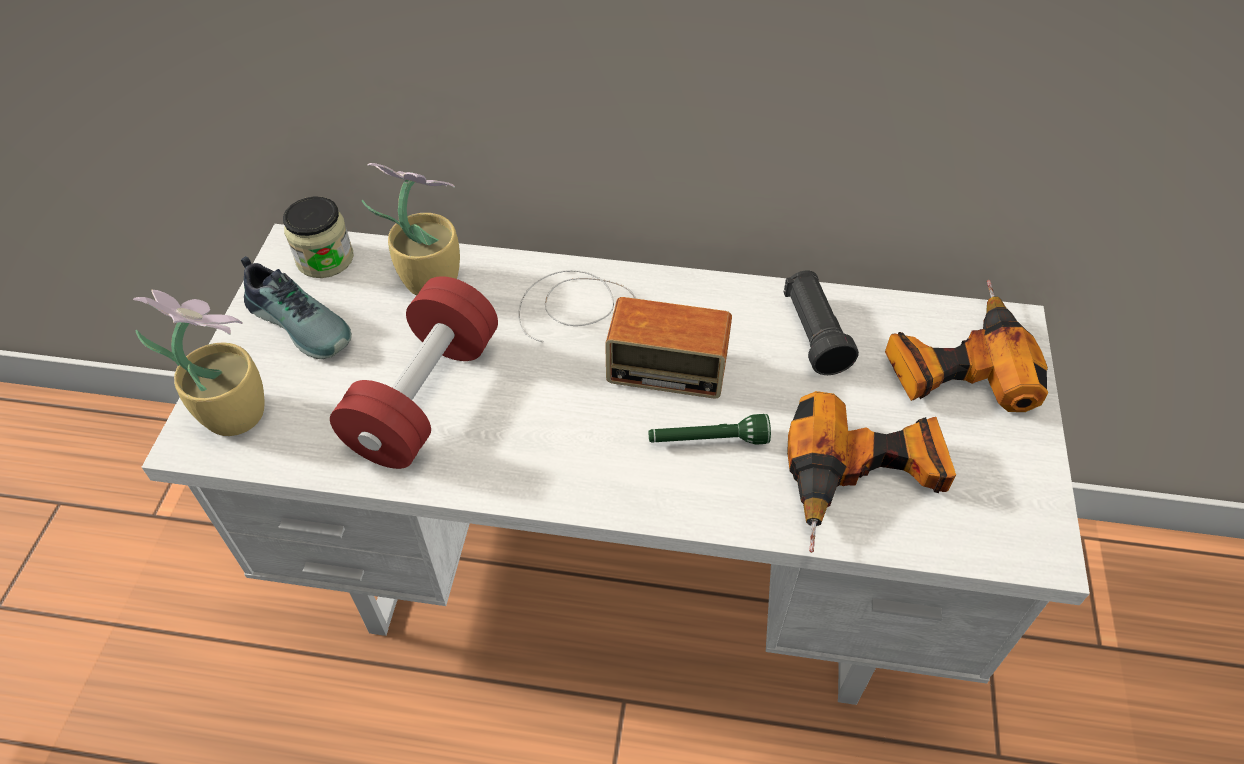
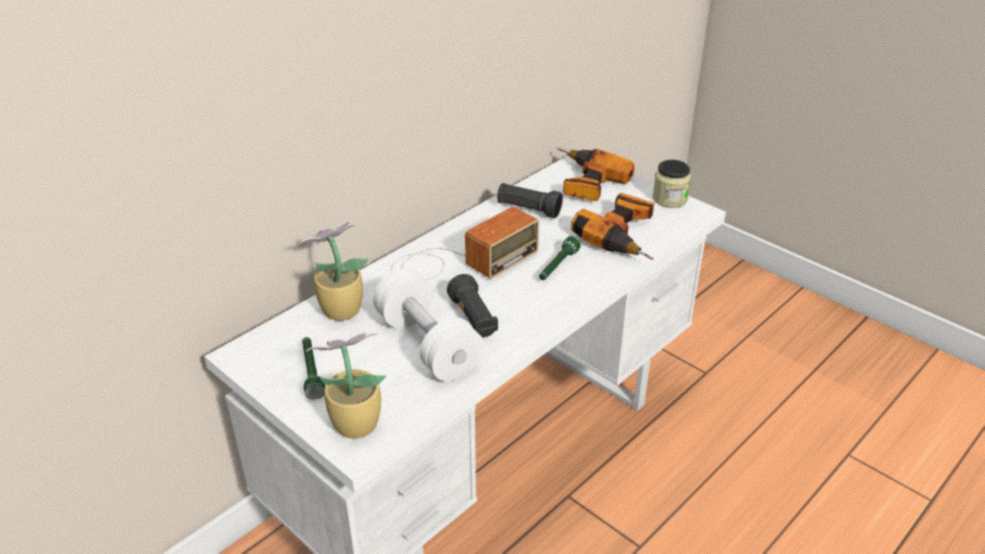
camera: 55 degrees left, 15 degrees down
shoe [241,256,352,359] -> green flashlight [302,337,325,399]
jar [283,196,354,278] -> jar moved to [653,160,691,208]
red dumbbell [330,276,498,469] -> white dumbbell [373,268,484,381]
none -> black flashlight [447,274,498,337]

